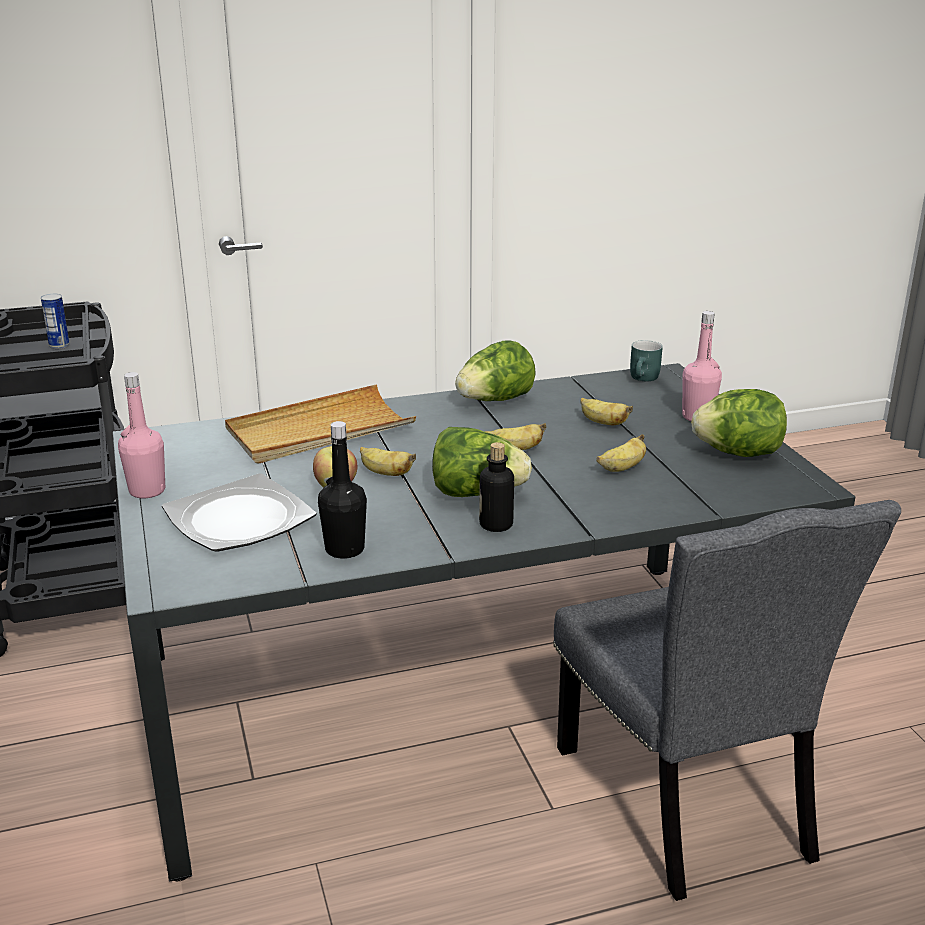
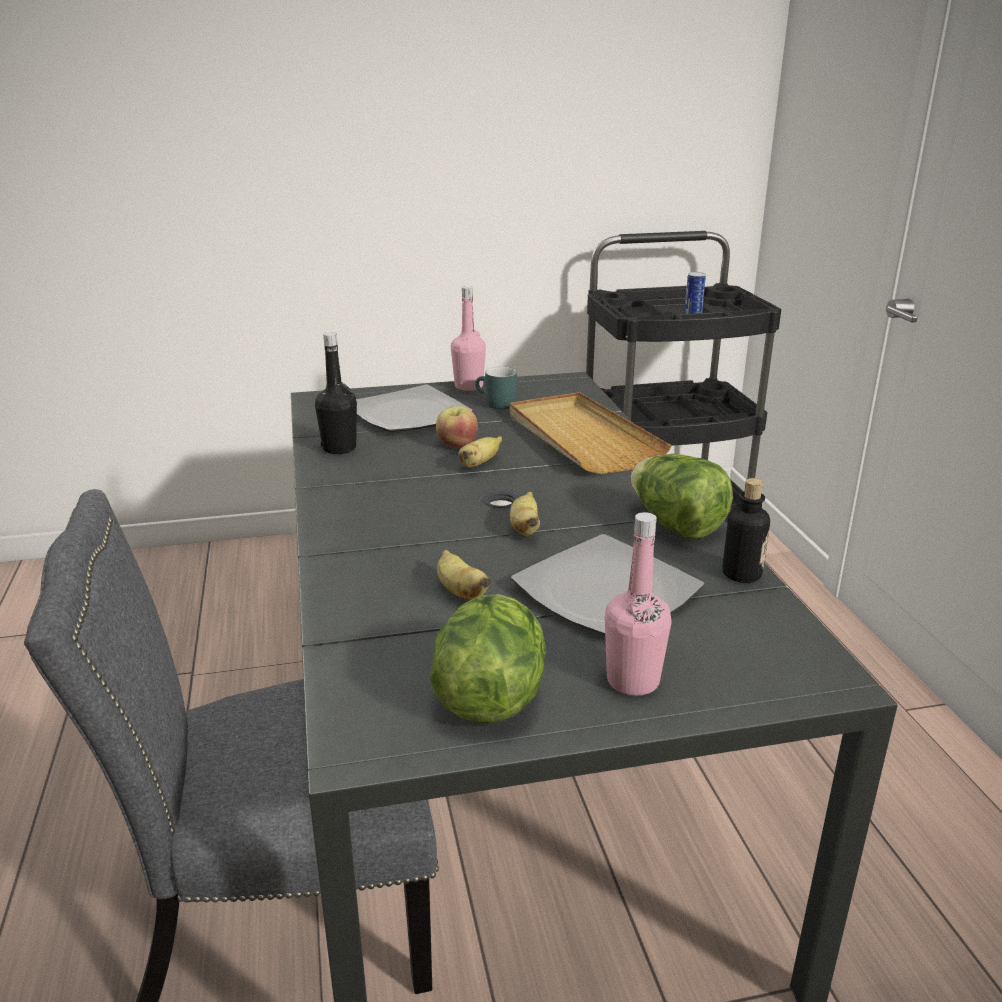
camera: 95 degrees right, 0 degrees up
lettuce [432,427,532,497] -> none
bottle [479,442,514,532] -> bottle moved to [722,478,770,583]
banana [581,398,633,425] -> plate [511,534,704,635]
turquoise mug [630,340,663,381] -> turquoise mug moved to [475,367,517,409]

